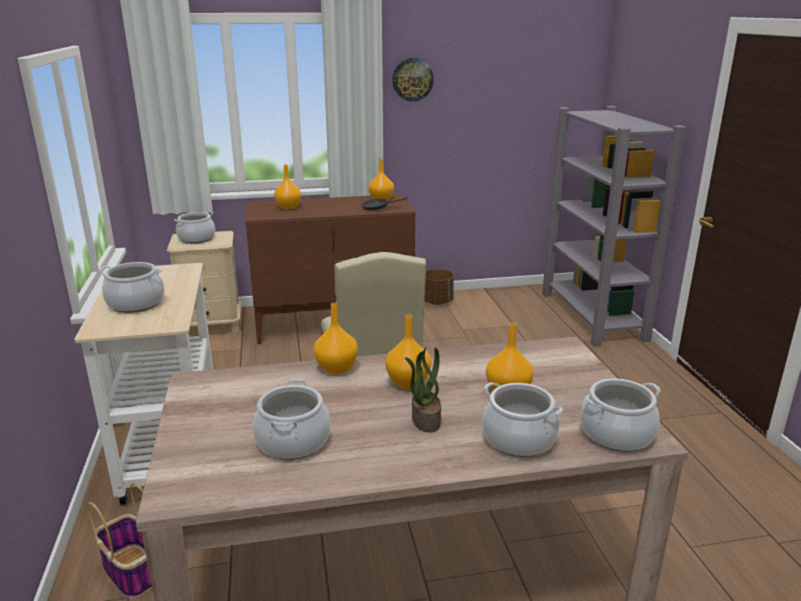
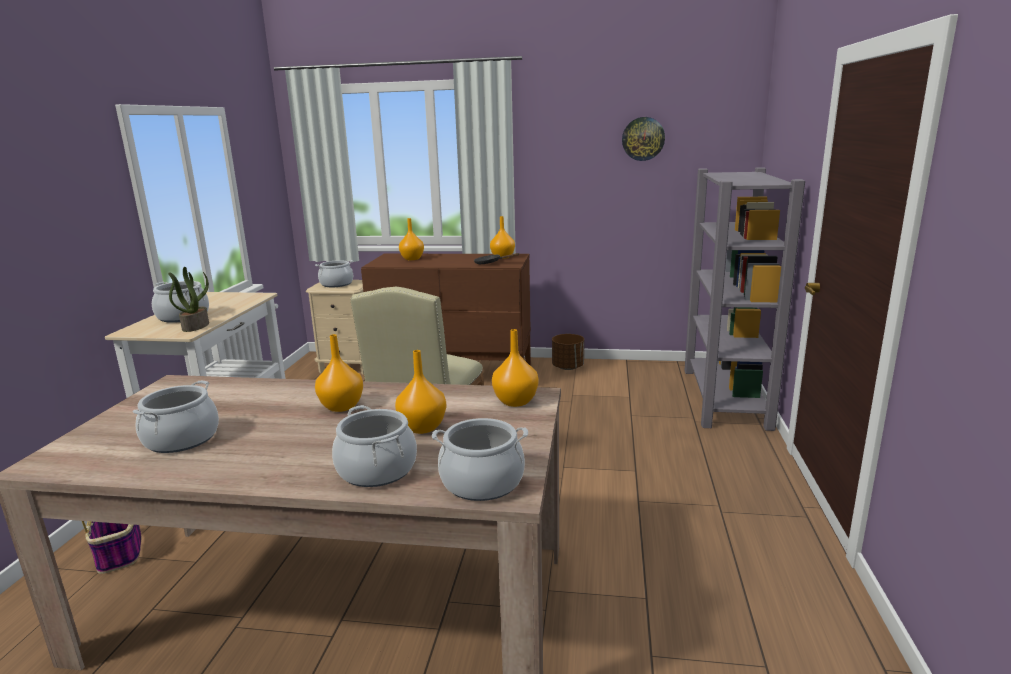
camera: 20 degrees right, 5 degrees down
orange vase [314,303,358,374] -> orange vase moved to [492,329,539,407]
wall clock [392,58,434,102] -> wall clock moved to [622,117,665,161]
potted plant [405,347,441,433] -> potted plant moved to [168,267,209,332]

